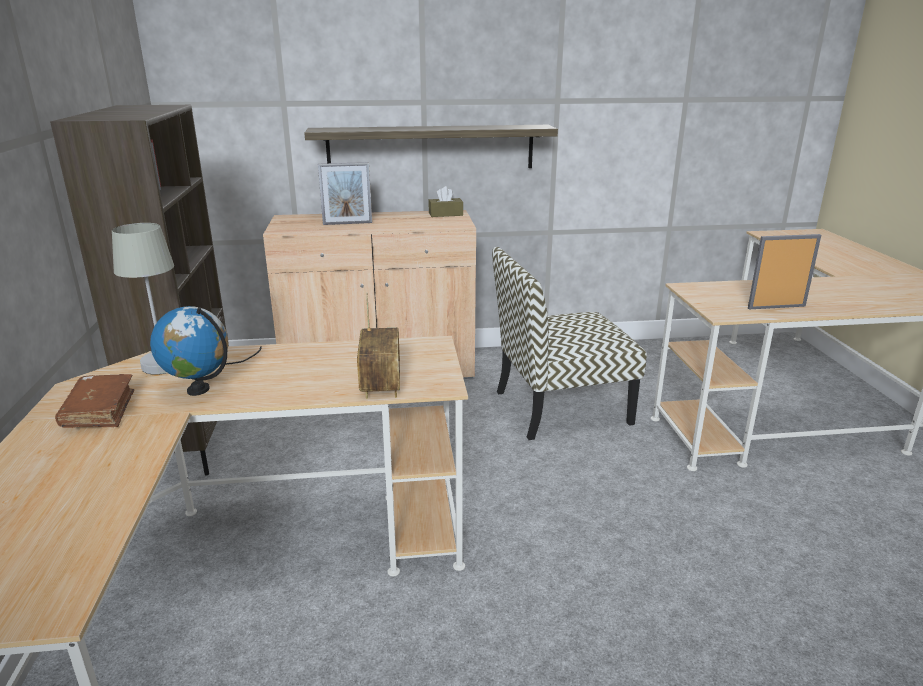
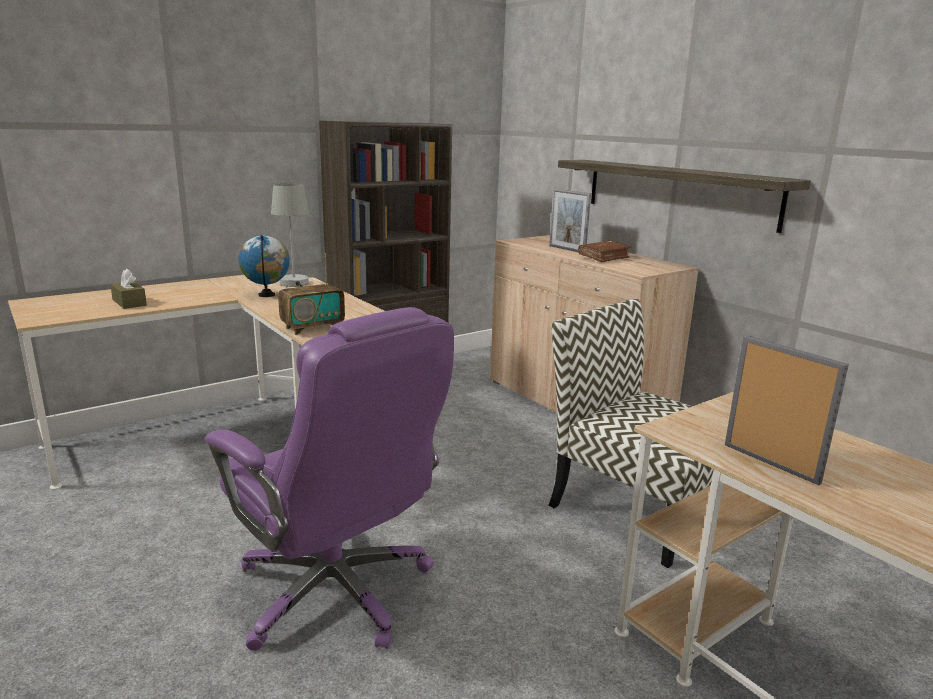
camera: 60 degrees right, 5 degrees down
brown book [55,374,134,428] -> brown book moved to [578,241,631,262]
brown tissue box [428,186,463,217] -> brown tissue box moved to [110,269,147,309]
none -> purple office chair [205,307,454,651]

